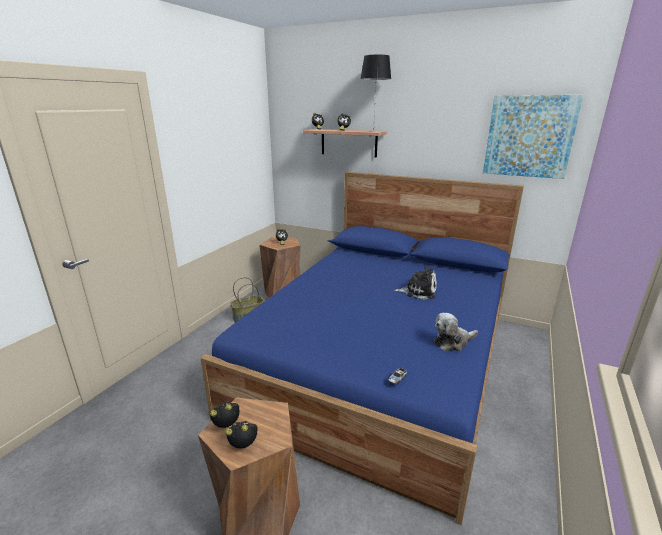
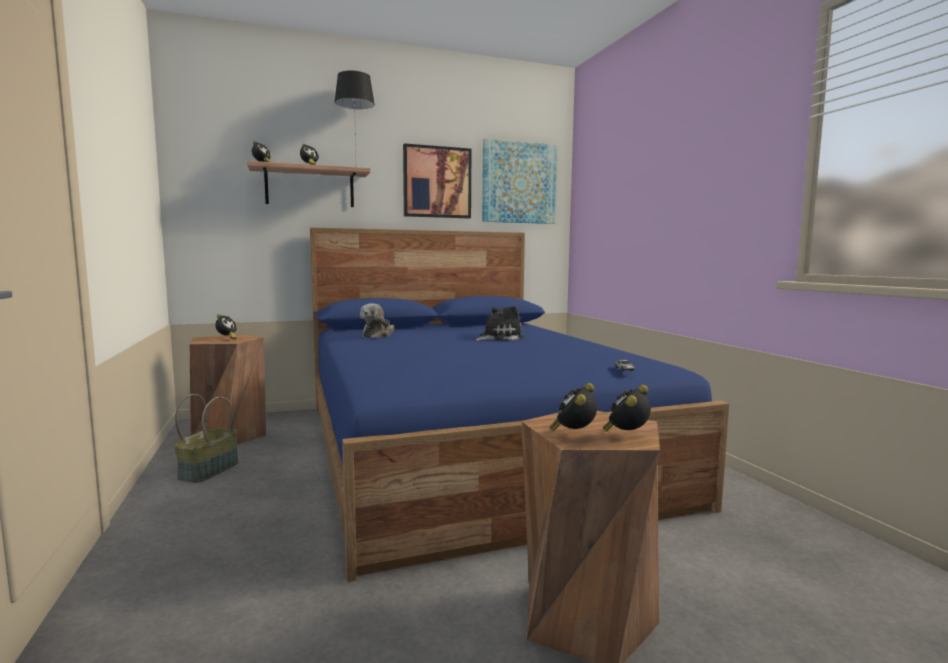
camera: 45 degrees left, 15 degrees down
plush toy [434,313,478,351] -> plush toy moved to [360,303,395,338]
none -> picture [403,143,471,218]

